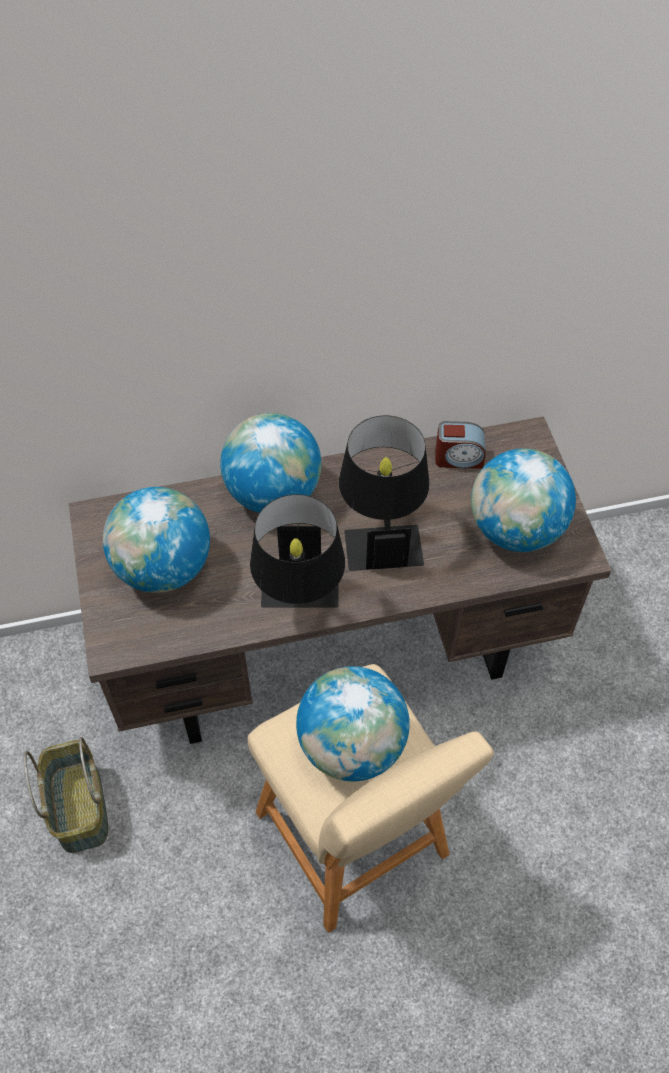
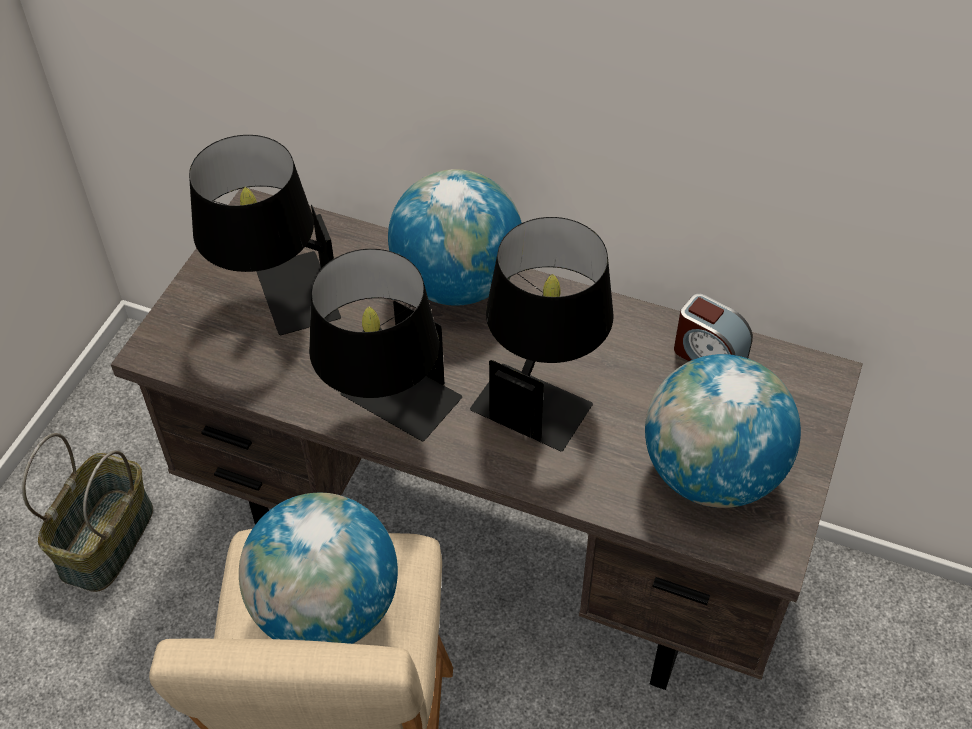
camera: 35 degrees right, 5 degrees down
globe [103,487,210,593] -> black table lamp [189,135,341,335]

